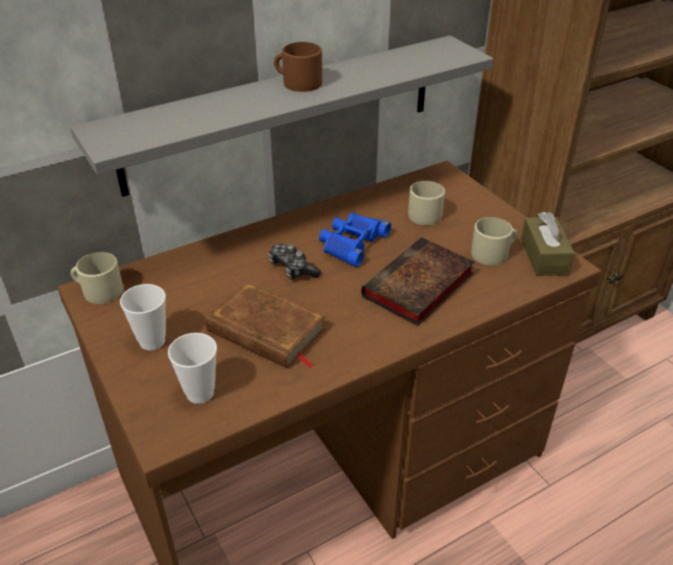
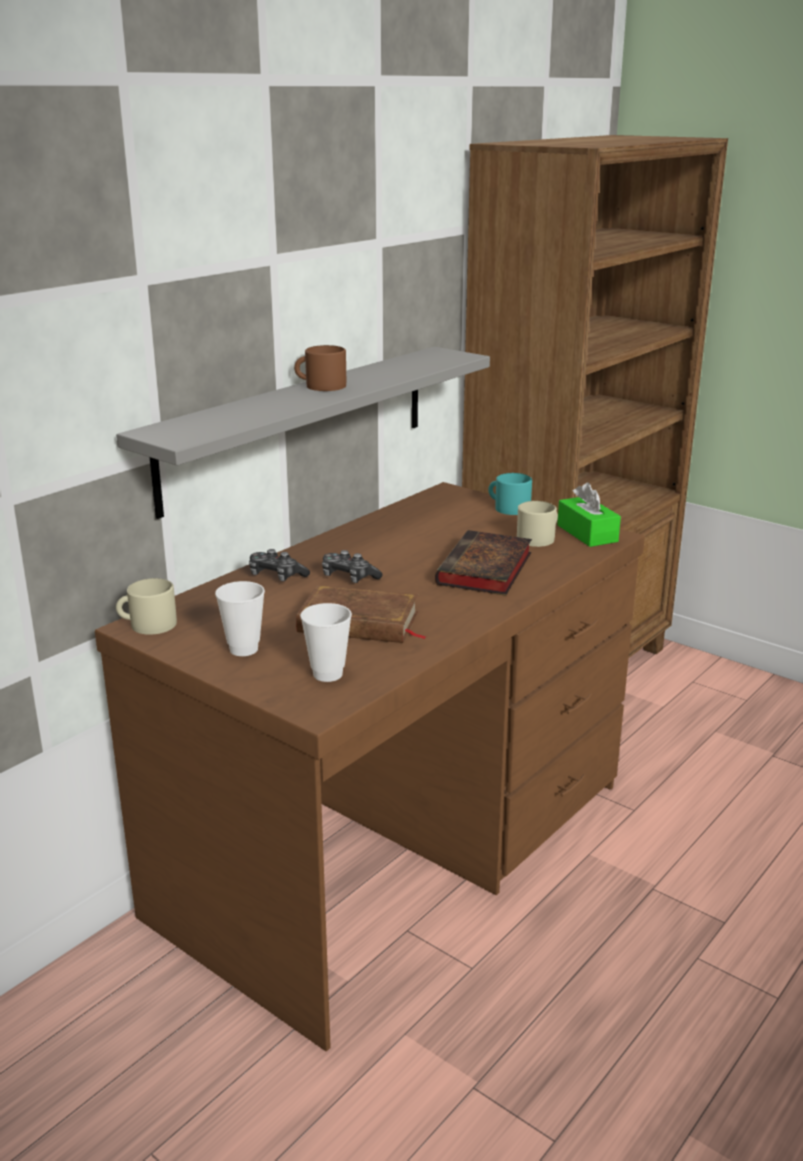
camera: 20 degrees left, 15 degrees down
blue binoculars [319,212,391,267] -> none
beige mug [408,181,445,225] -> none
brown tissue box [521,212,575,276] -> green tissue box [557,483,621,547]
none -> game controller [249,549,310,581]
none -> turquoise mug [488,473,532,515]

